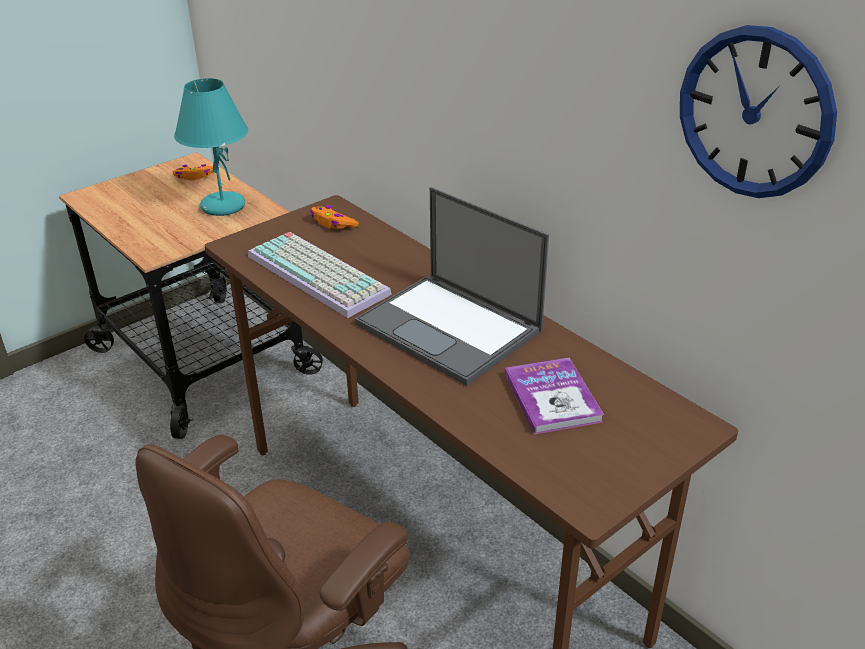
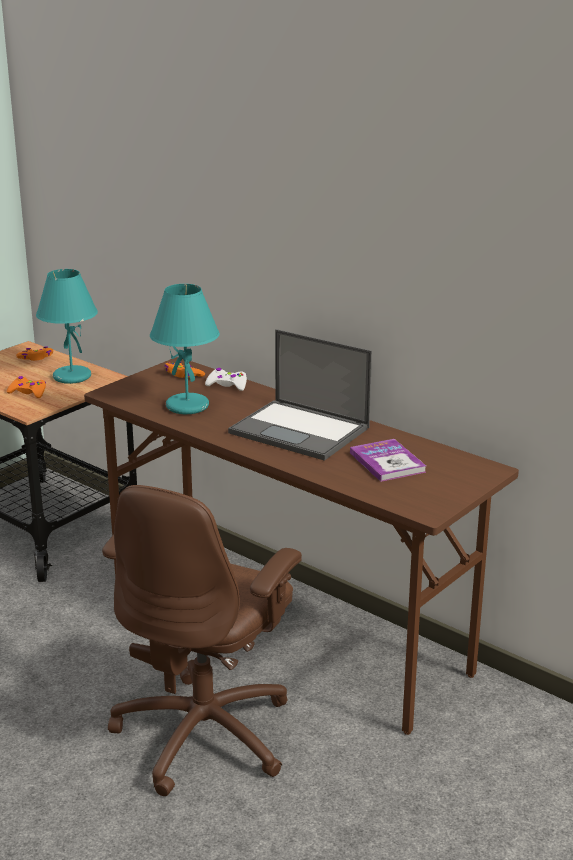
camera: 10 degrees left, 10 degrees down
keyboard [248,232,392,318] -> turquoise table lamp [150,284,220,414]
wall clock [680,25,837,198] -> none
none -> orange game controller [7,376,46,398]
none -> white game controller [205,368,247,391]

